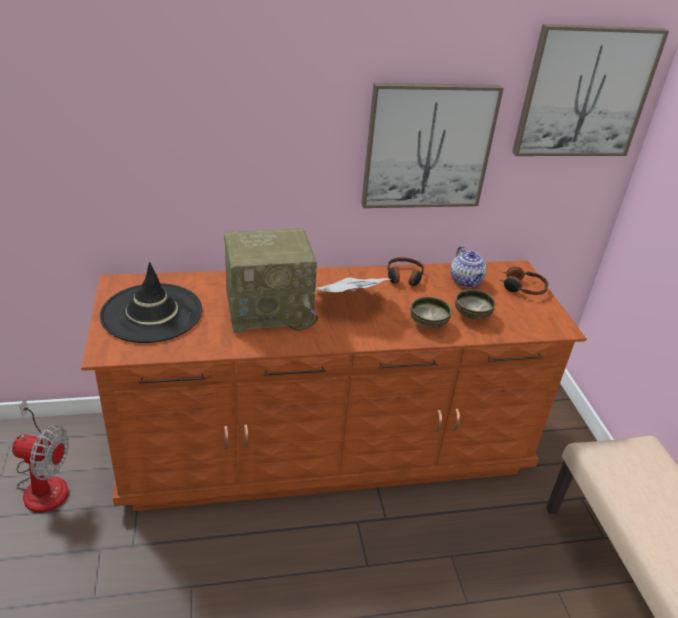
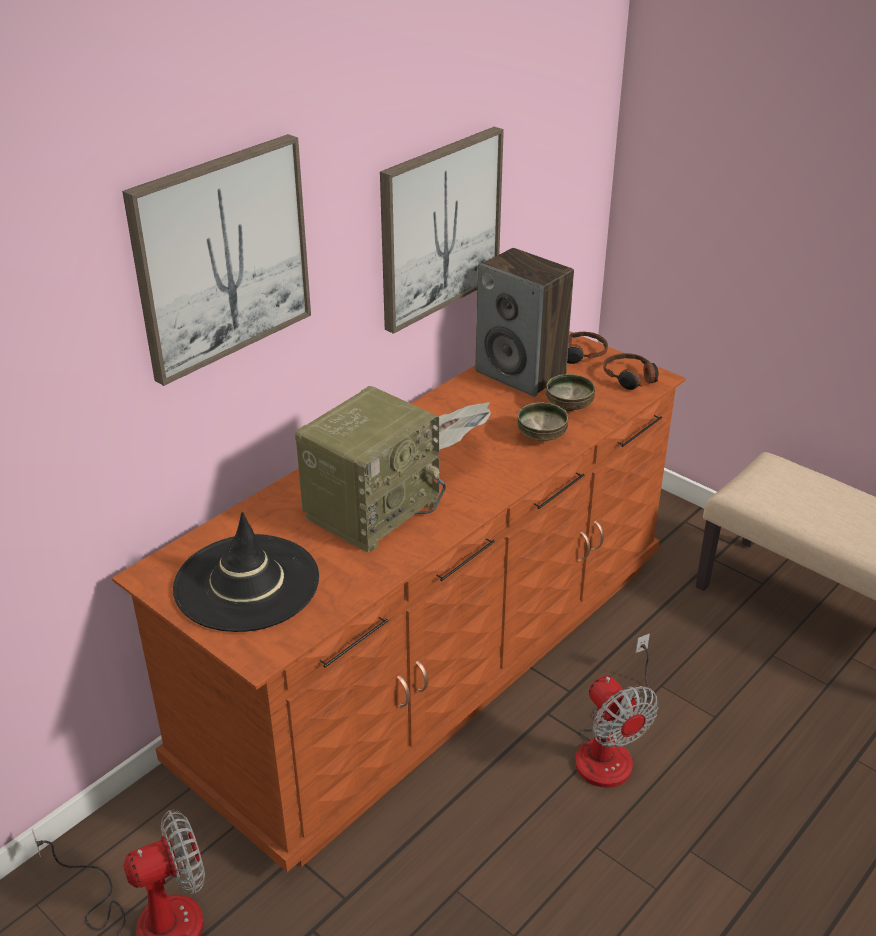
camera: 35 degrees left, 0 degrees up
headphones [387,257,424,286] -> headphones moved to [603,353,658,390]
teapot [451,246,487,288] -> speaker [475,248,574,397]
picture [512,24,669,156] -> picture moved to [122,134,311,386]
none -> fan [575,634,658,788]

